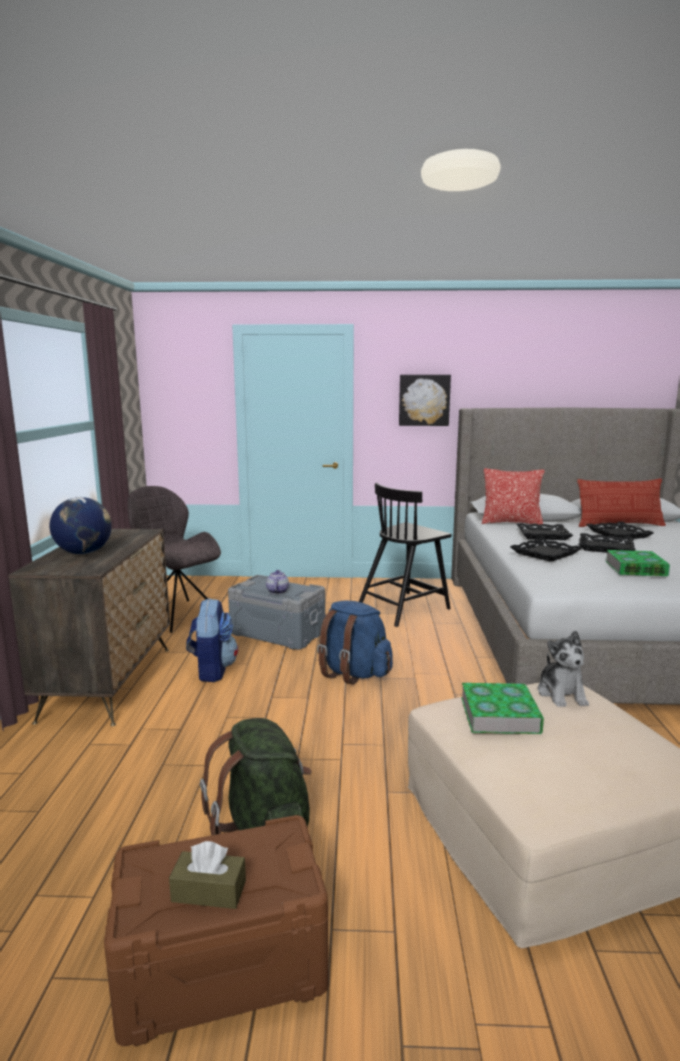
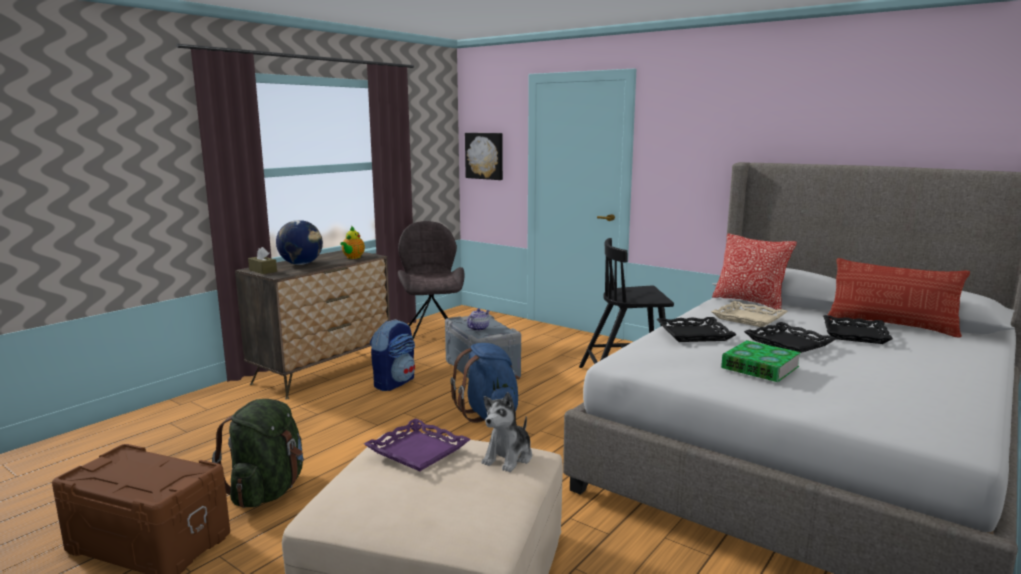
camera: 35 degrees right, 0 degrees up
brown tissue box [169,841,246,909] -> brown tissue box moved to [248,247,277,274]
picture [399,375,451,426] -> picture moved to [465,133,503,180]
book [461,683,544,734] -> purple tray [364,418,471,471]
black tray [516,523,573,540] -> beige tray [711,301,788,327]
none -> teapot [340,227,365,259]

